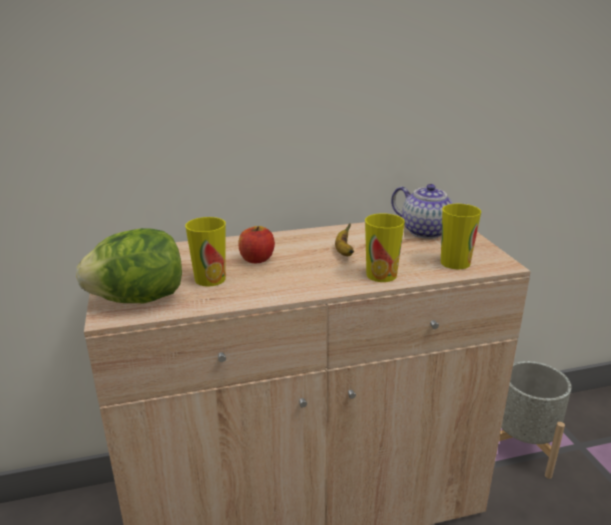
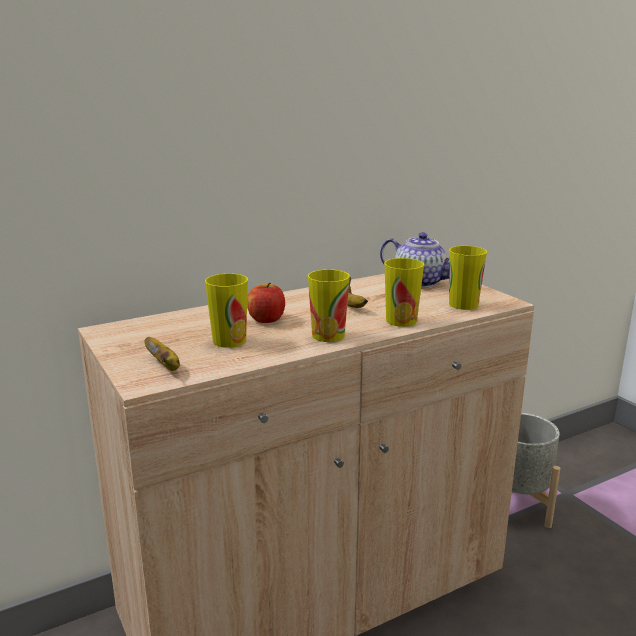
camera: 15 degrees left, 5 degrees down
lettuce [76,228,182,303] -> banana [144,337,180,371]
none -> cup [308,269,350,342]

